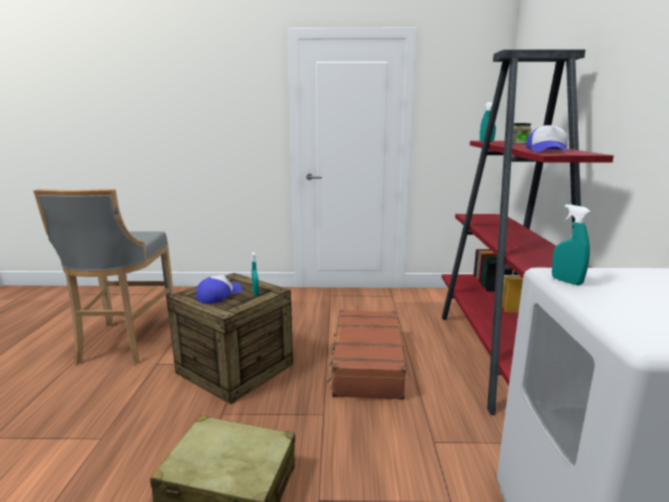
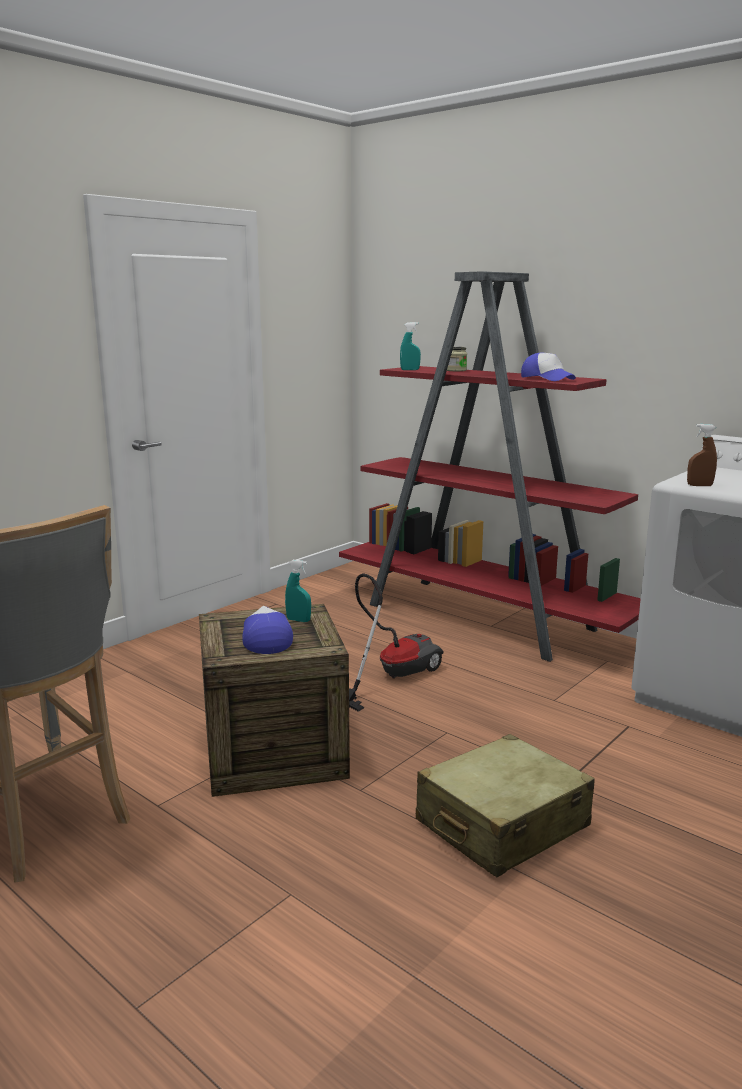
camera: 50 degrees left, 0 degrees up
brown suitcase [327,310,406,400] -> vacuum cleaner [349,573,444,712]
turquoise spray bottle [552,204,591,286] -> brown spray bottle [687,424,717,486]

